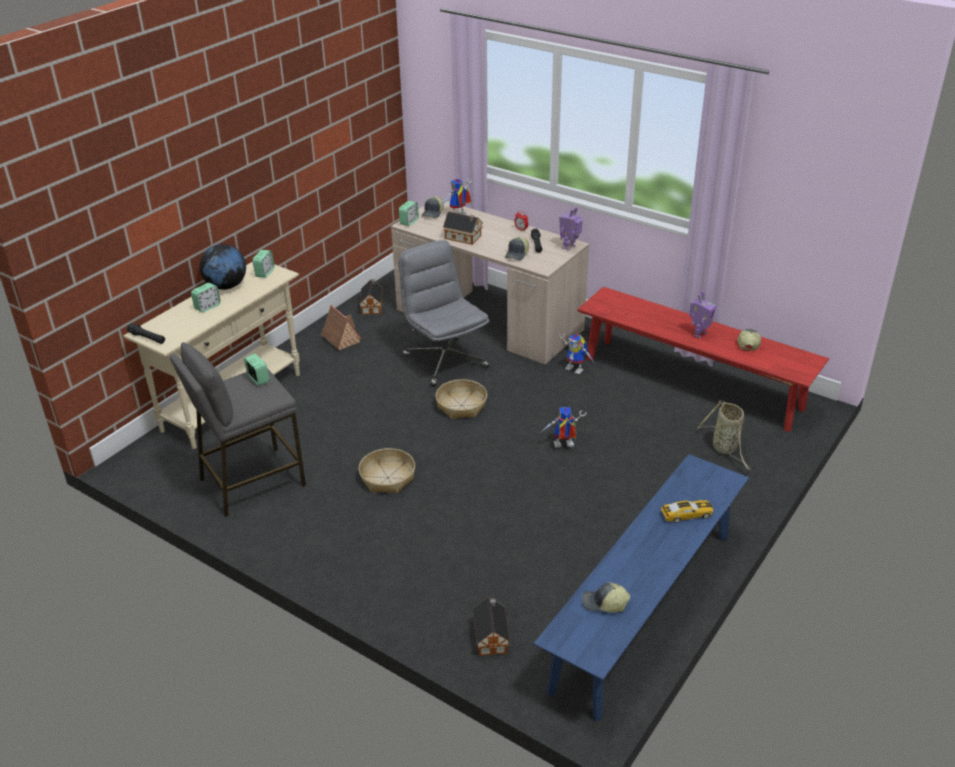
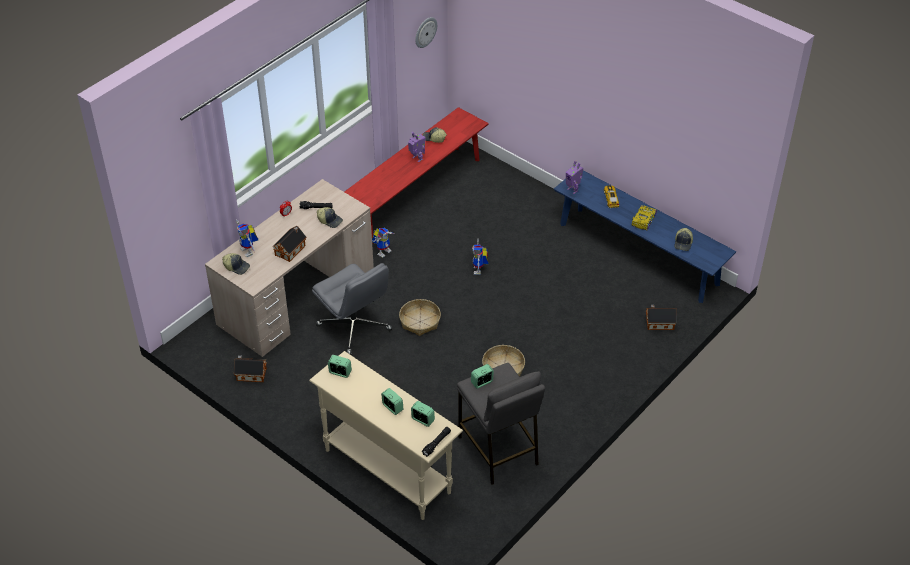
camera: 85 degrees left, 10 degrees up
globe [200,244,246,290] -> none
toy house [320,305,362,350] -> none
alarm clock [399,201,419,226] -> alarm clock moved to [411,401,435,427]
grey office chair [399,240,490,386] -> grey office chair turned 105 degrees counterclockwise [312,263,393,355]
toy robot [559,207,583,251] -> toy robot moved to [566,160,583,194]
basket [698,401,751,470] -> none
none -> wall clock [415,17,437,48]
none -> toy car [632,205,657,230]

